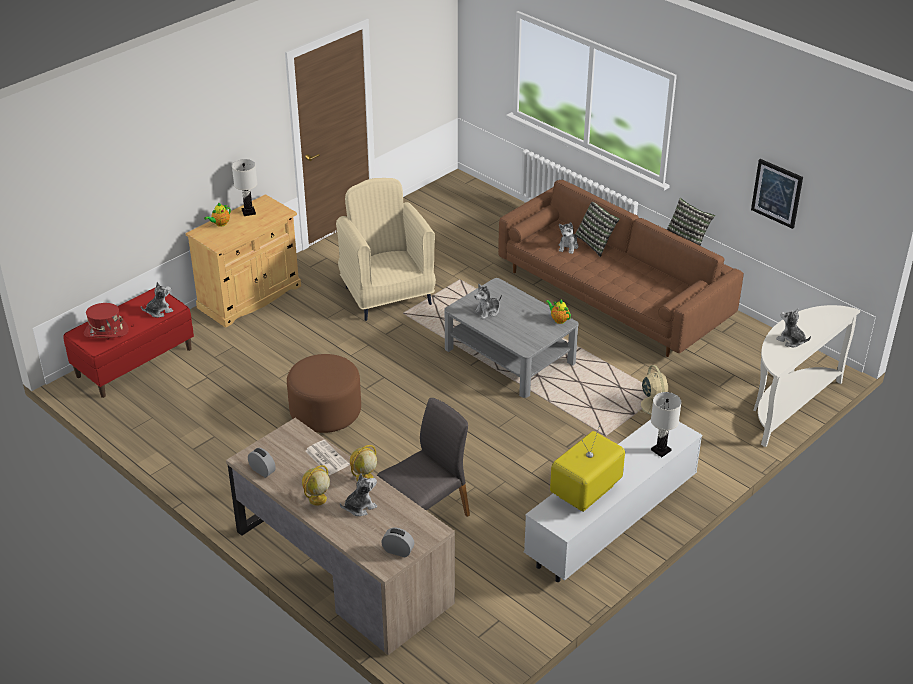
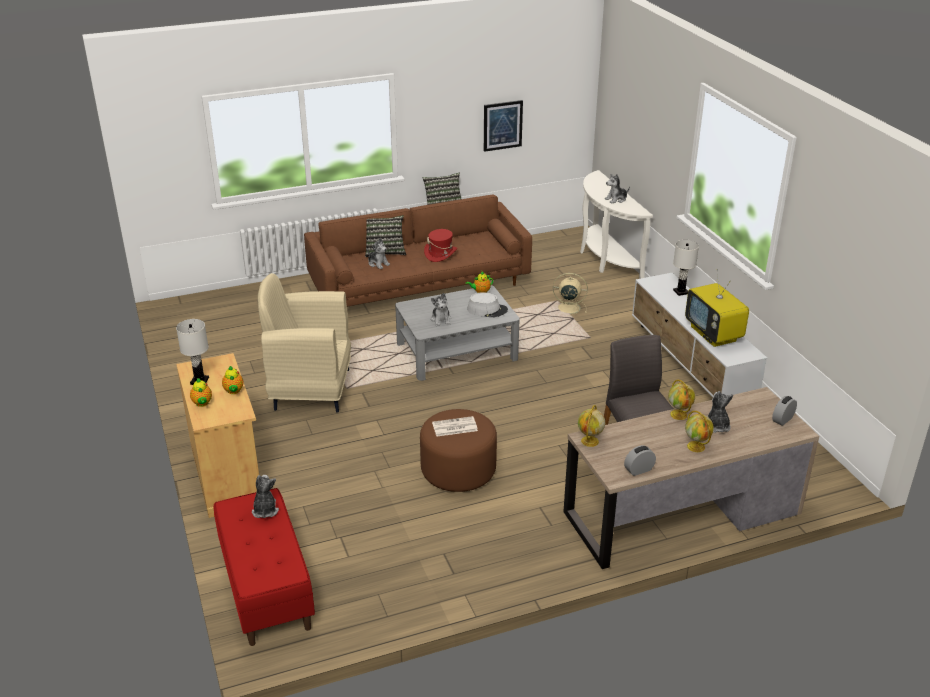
camera: 65 degrees left, 5 degrees down
red hat [84,303,129,338] -> red hat moved to [424,229,457,262]
newspaper [306,440,349,475] -> newspaper moved to [432,416,478,437]
none -> teapot [222,366,243,394]
none -> grey hat [467,292,508,317]
none -> globe [578,405,605,447]

